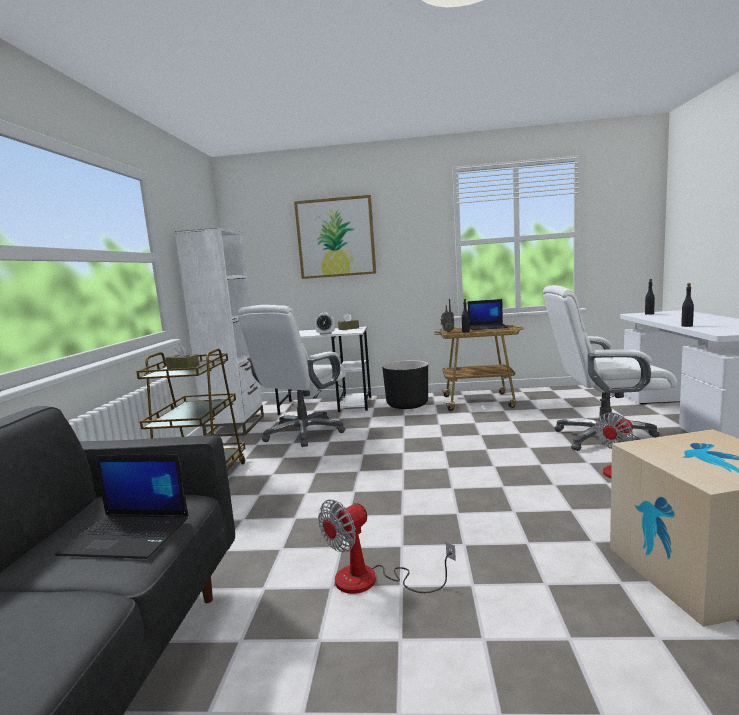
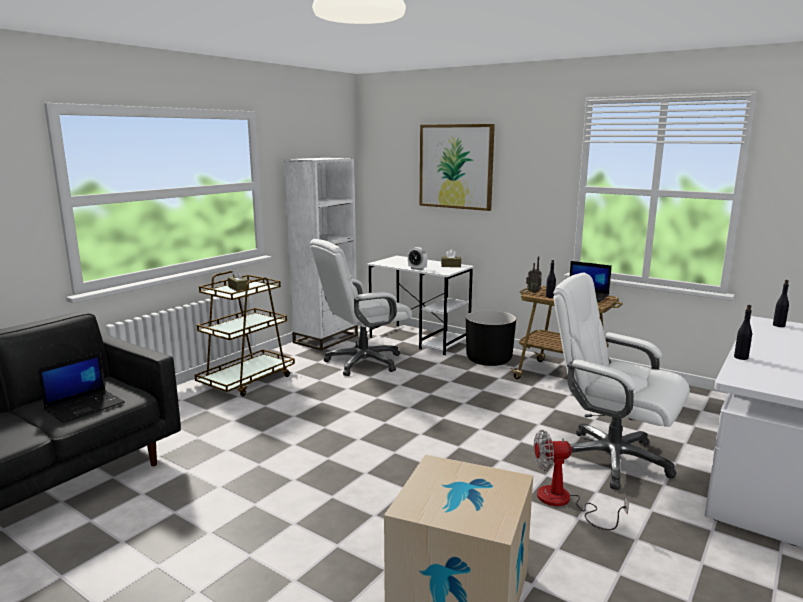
camera: 30 degrees right, 5 degrees up
laptop [55,454,189,559] -> laptop turned 90 degrees counterclockwise [38,352,125,423]
fan [318,499,456,594] -> none

